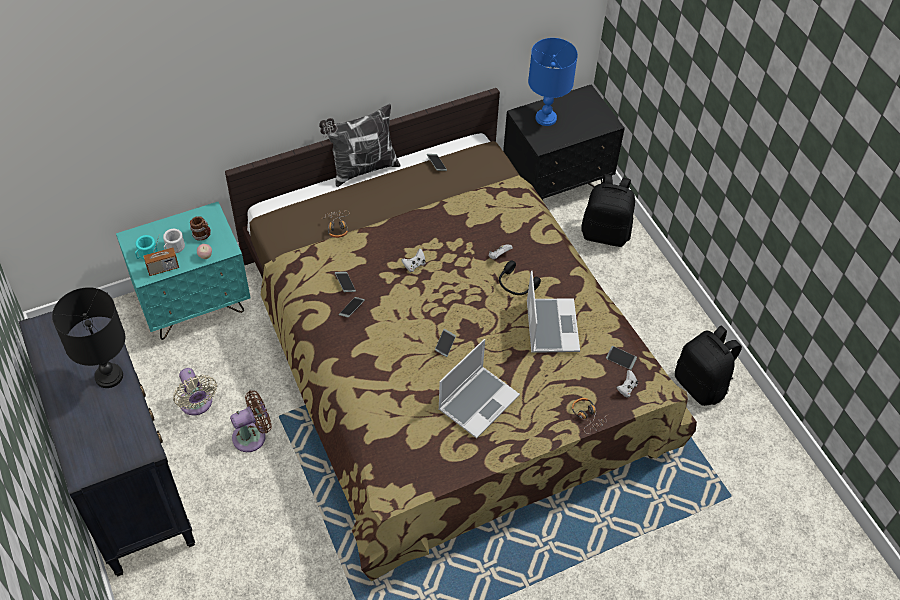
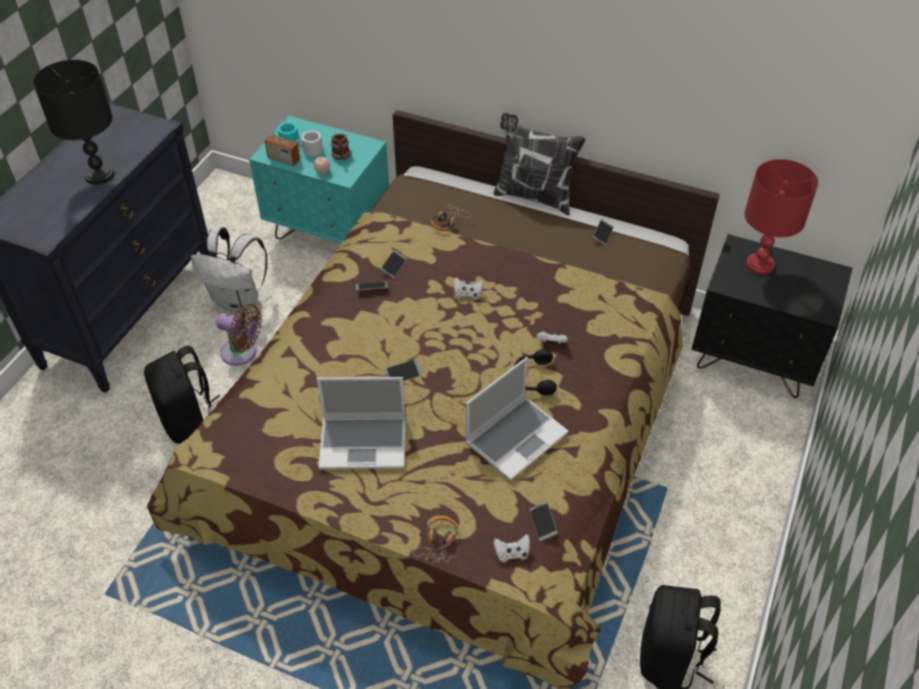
camera: 50 degrees right, 5 degrees down
beige fan [173,368,217,415] -> white backpack [191,226,267,312]
blue table lamp [528,38,578,126] -> red table lamp [745,159,818,275]
black backpack [581,174,635,247] -> black backpack moved to [144,345,220,444]

